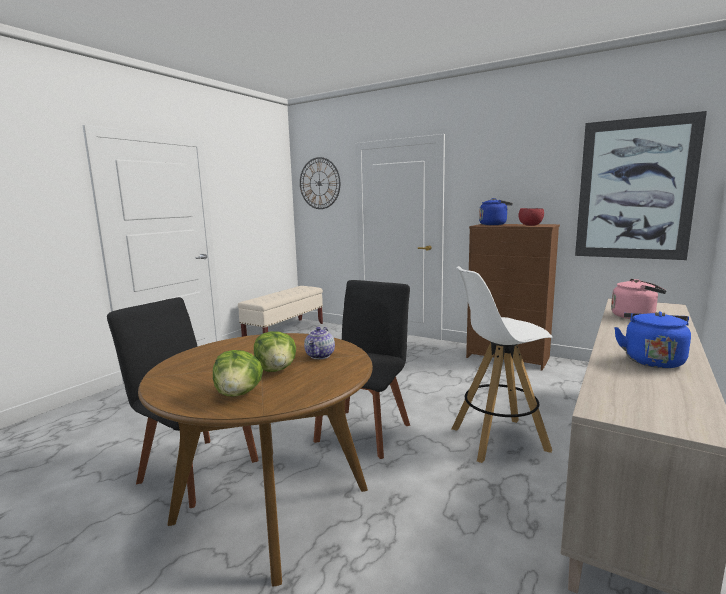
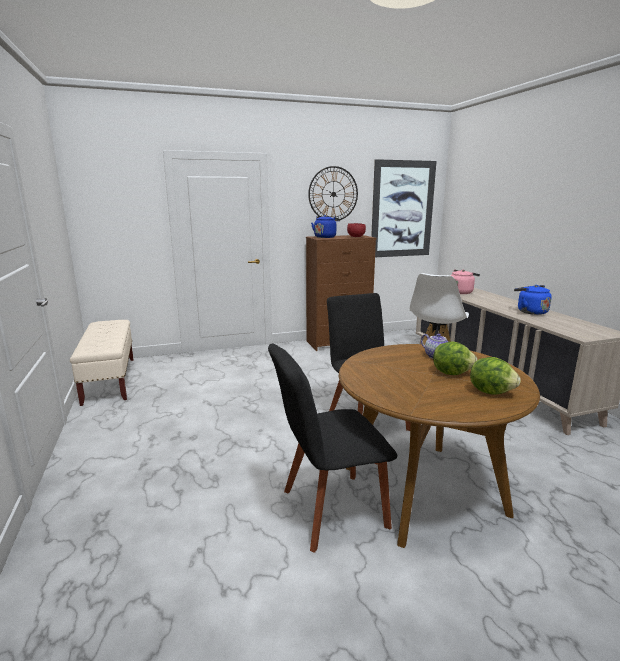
camera: 50 degrees left, 5 degrees up
wall clock [300,157,340,209] -> wall clock moved to [308,166,358,220]

